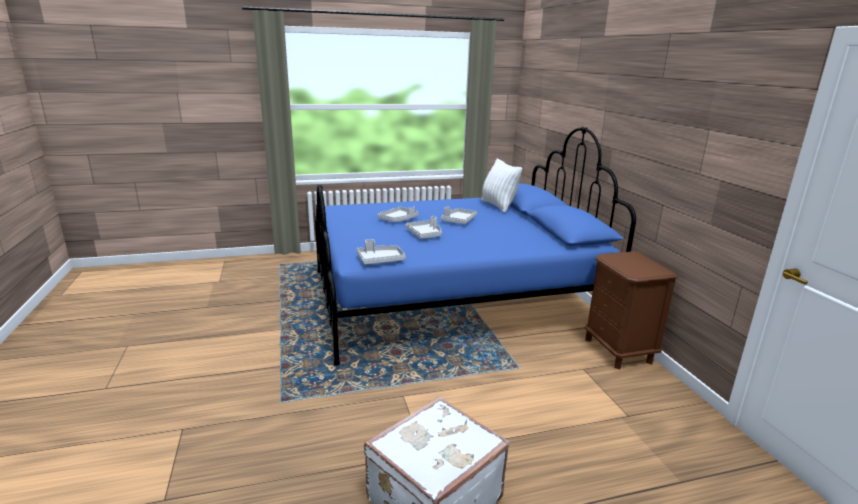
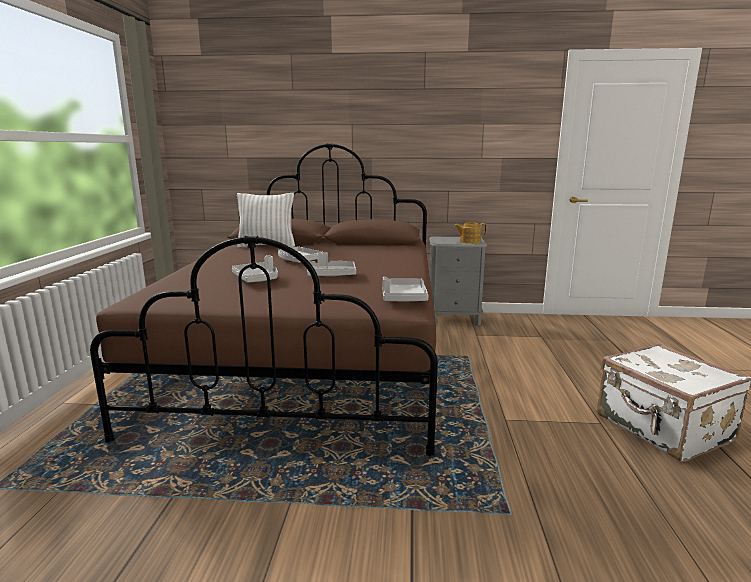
camera: 70 degrees left, 5 degrees down
blue bed [315,127,636,366] -> brown bed [90,143,438,456]
brown nightstand [584,251,678,369] -> grey nightstand [429,237,488,325]
none -> teapot [454,222,487,244]

